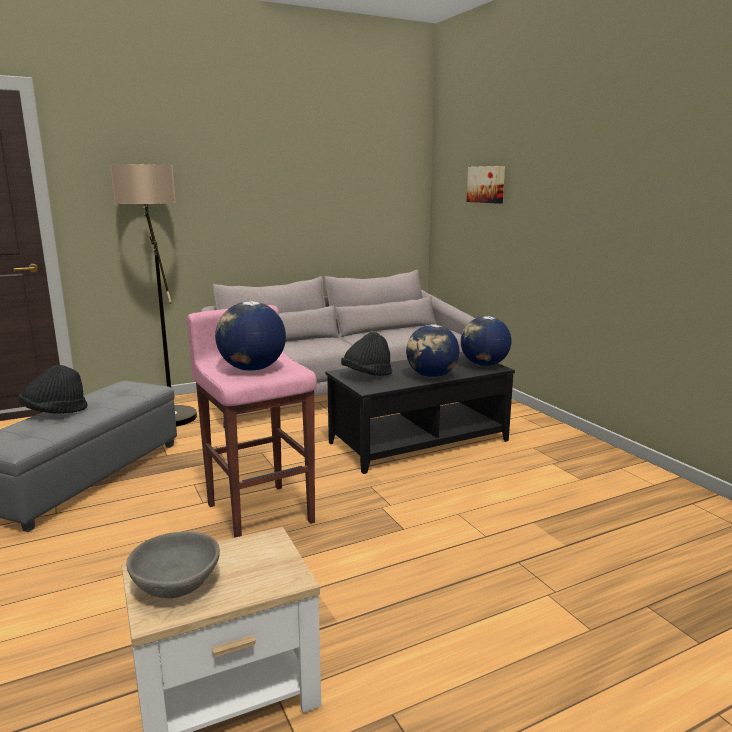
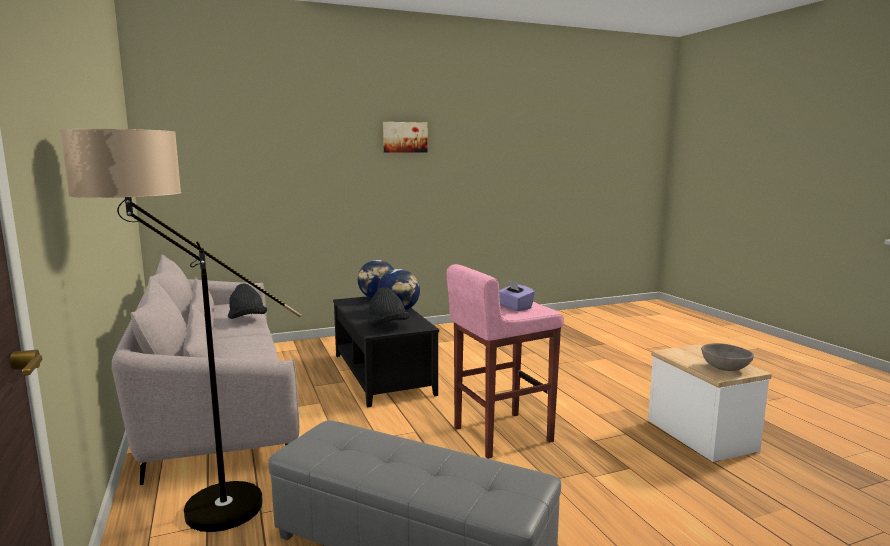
camera: 85 degrees left, 5 degrees down
black hat [18,365,88,414] -> black hat moved to [228,283,267,319]
globe [215,301,286,371] -> purple tissue box [499,279,535,311]
picture [467,166,505,204] -> picture moved to [383,122,428,153]

